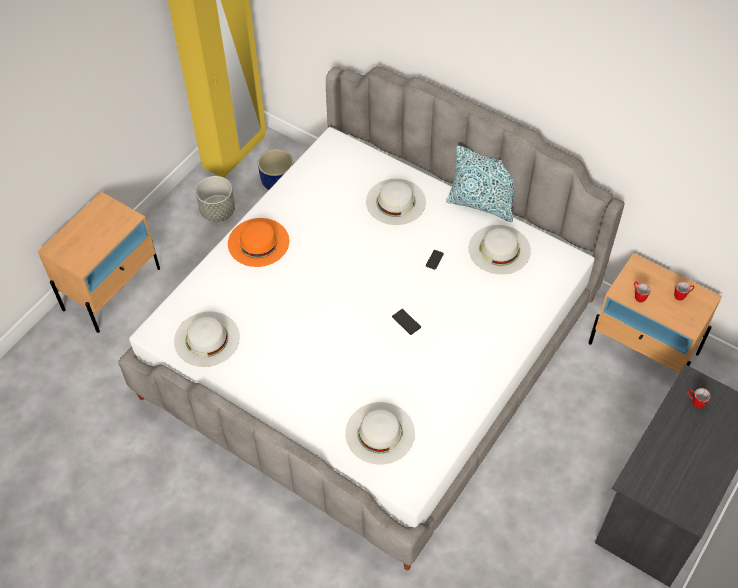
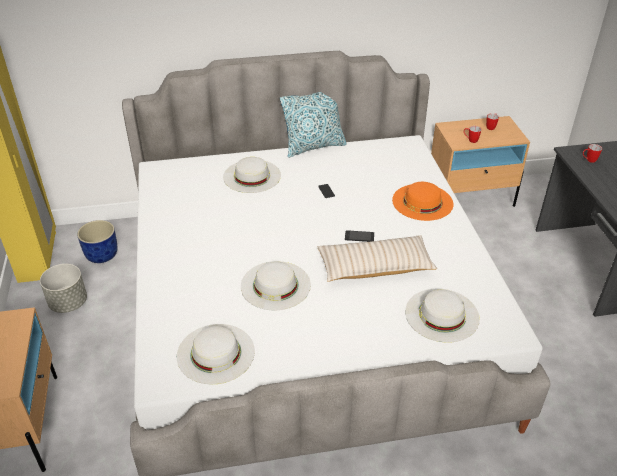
camera: 45 degrees left, 15 degrees down
orange hat [228,218,289,267] -> orange hat moved to [392,182,453,221]
white hat [469,225,531,275] -> white hat moved to [241,261,311,310]
none -> beige pillow [318,235,437,282]

